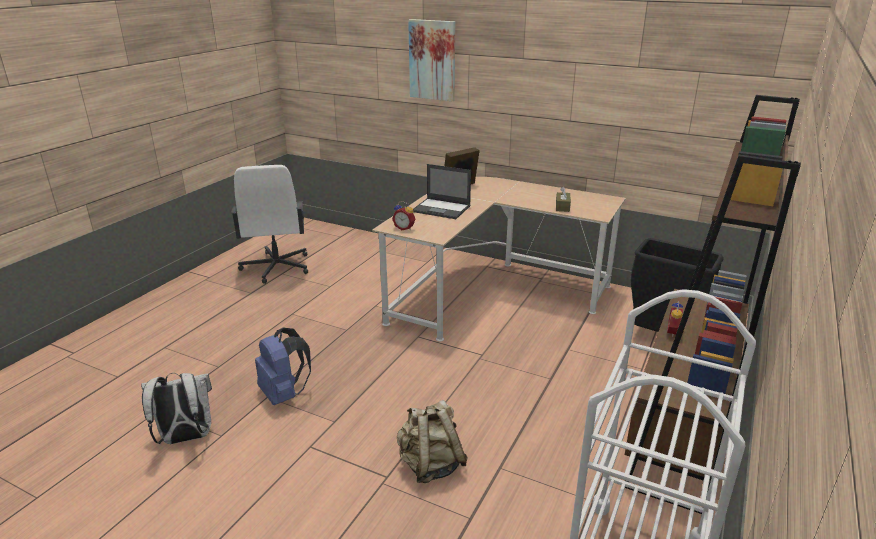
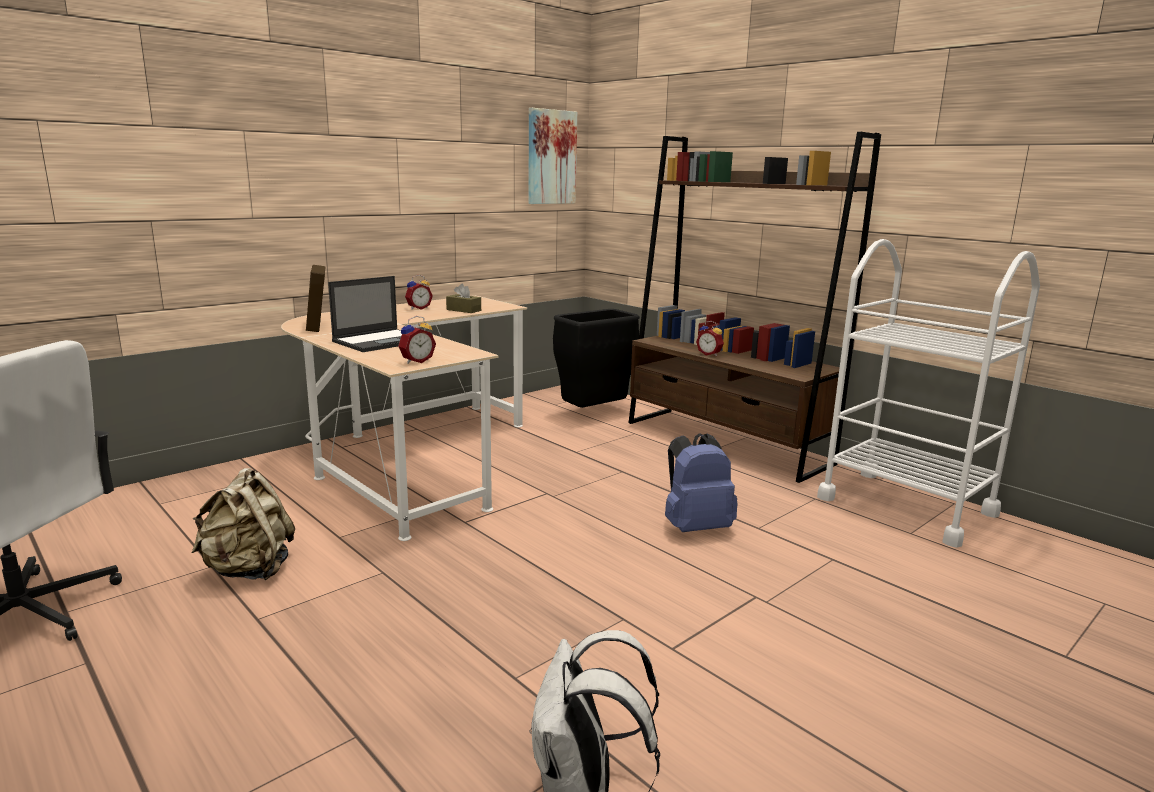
camera: 70 degrees left, 10 degrees down
blue backpack [255,328,311,405] -> blue backpack moved to [665,433,737,532]
beige backpack [397,400,468,483] -> beige backpack moved to [192,468,295,580]
picture [408,19,455,101] -> picture moved to [529,108,577,204]
none -> alarm clock [405,275,433,310]

